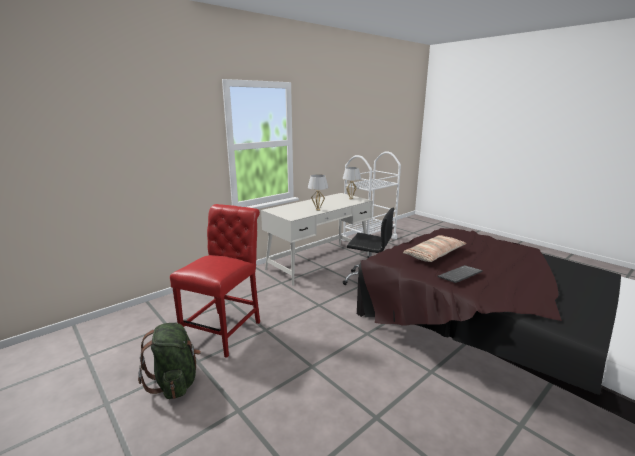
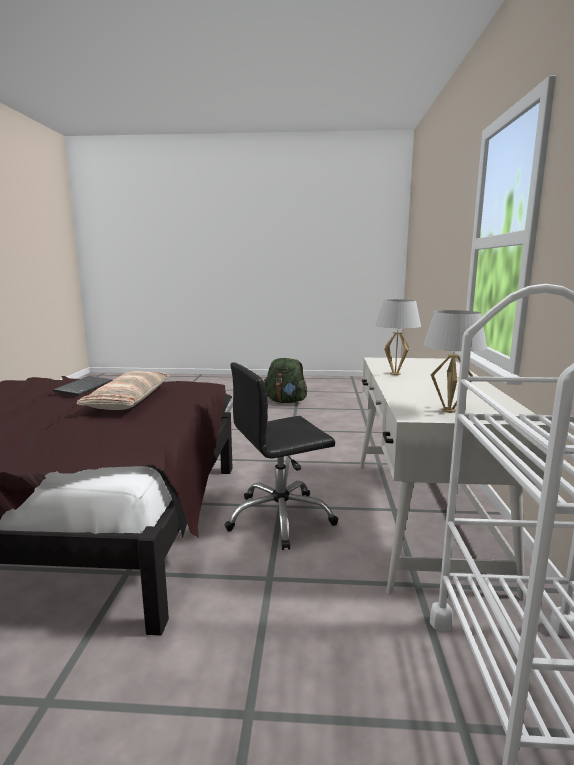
camera: 135 degrees right, 5 degrees down
red chair [170,204,260,358] -> none

